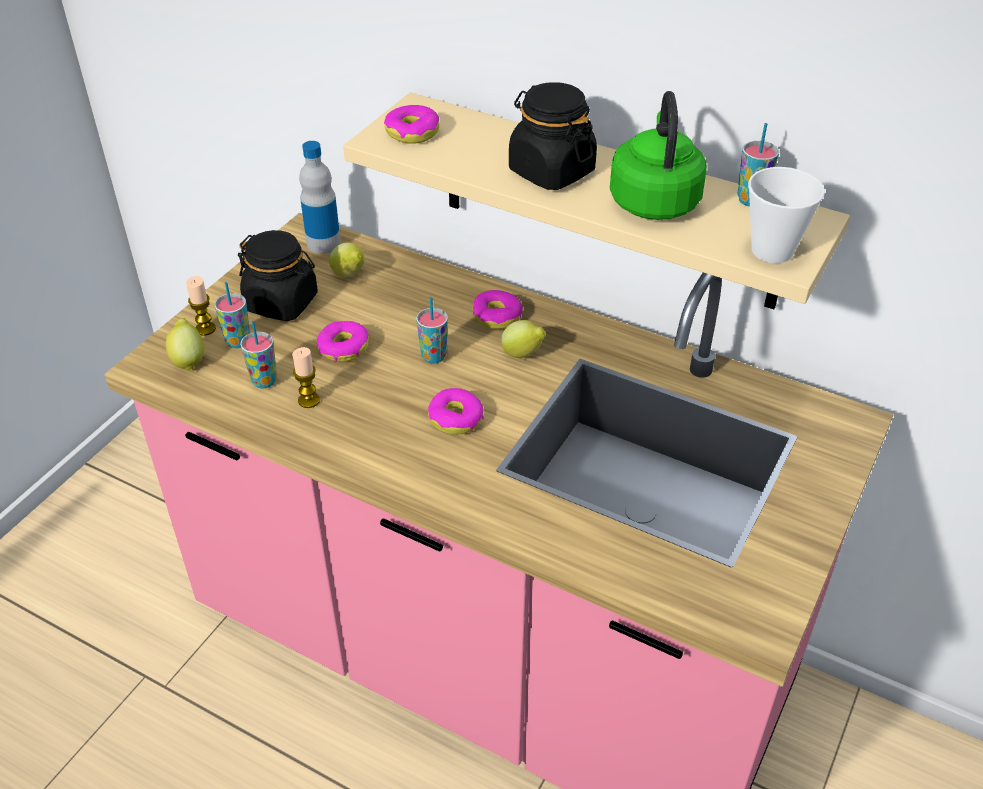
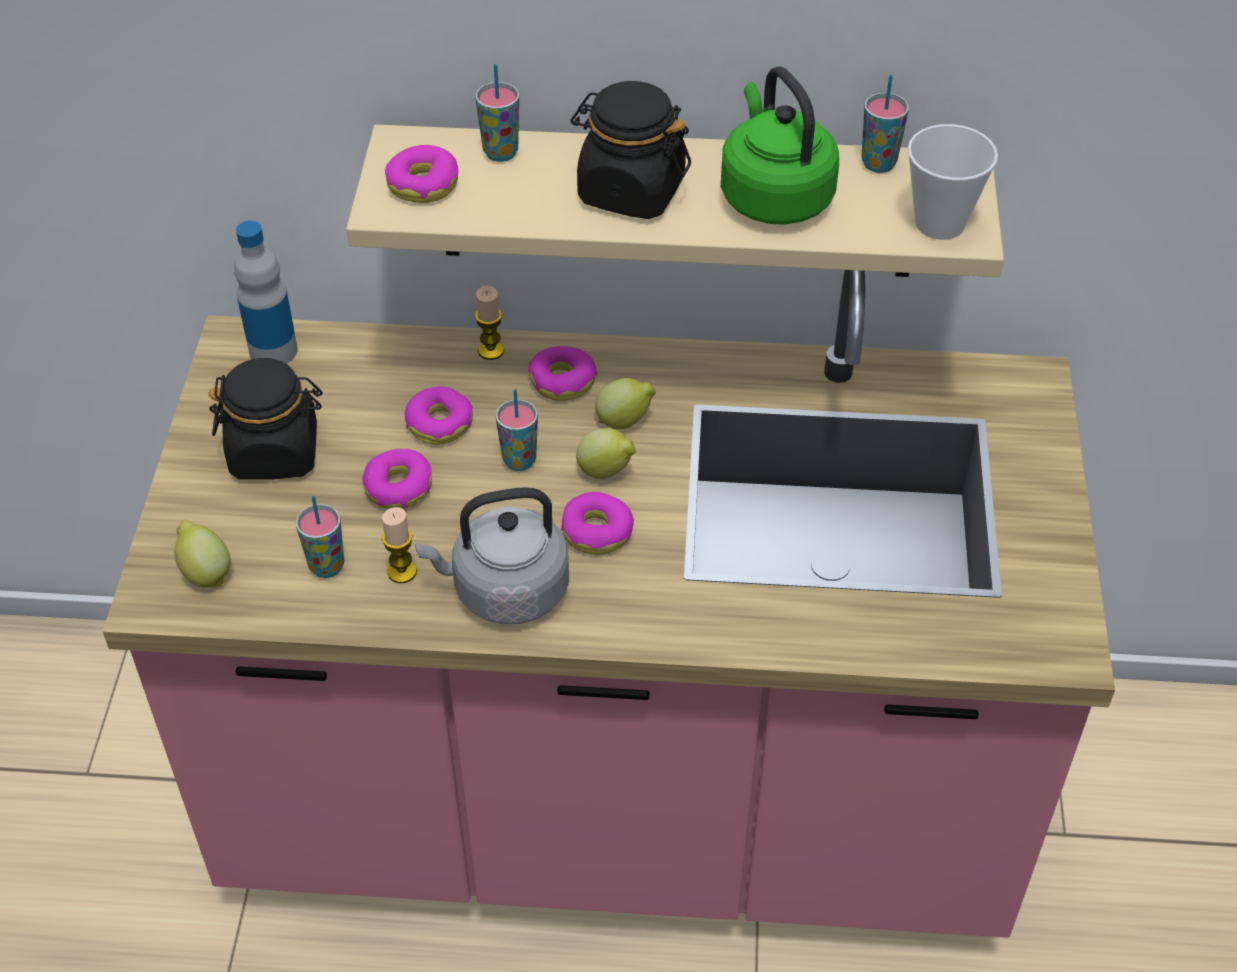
camera: 25 degrees left, 5 degrees up
candle [186,276,216,336] -> candle moved to [475,286,504,360]
cup [215,282,250,348] -> cup moved to [475,64,519,162]
lemon [329,243,364,277] -> lemon moved to [576,428,636,479]
none -> donut [405,386,473,444]
none -> grey kettle [415,487,569,624]

